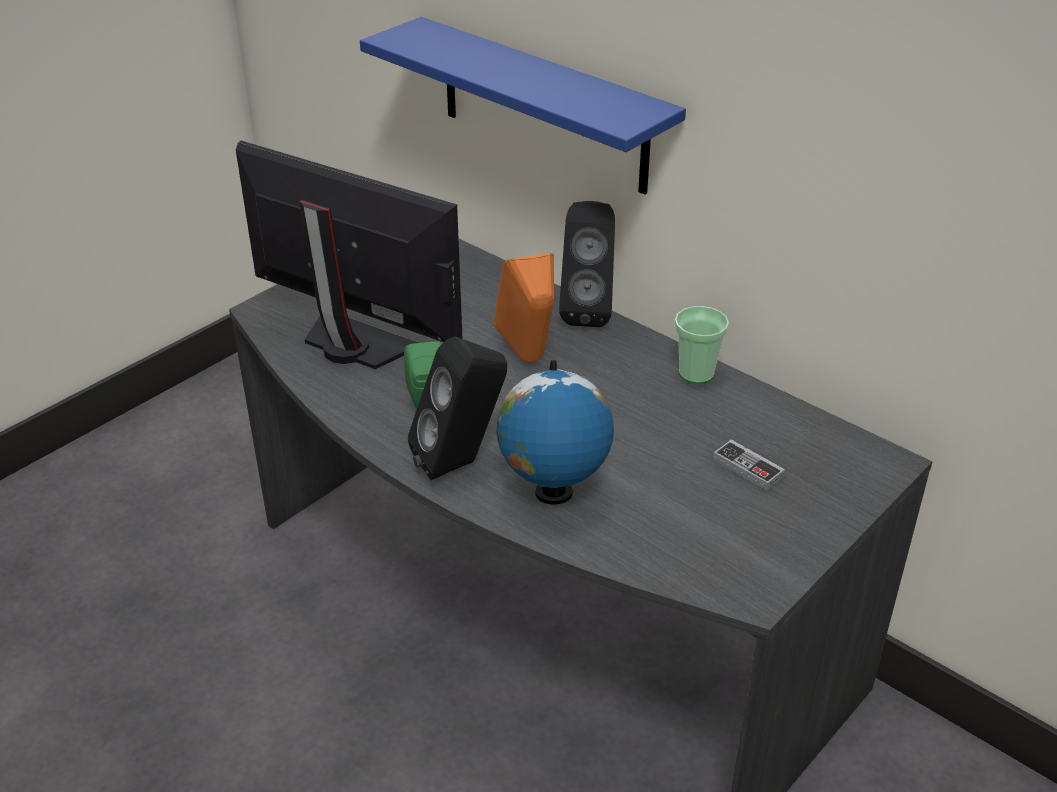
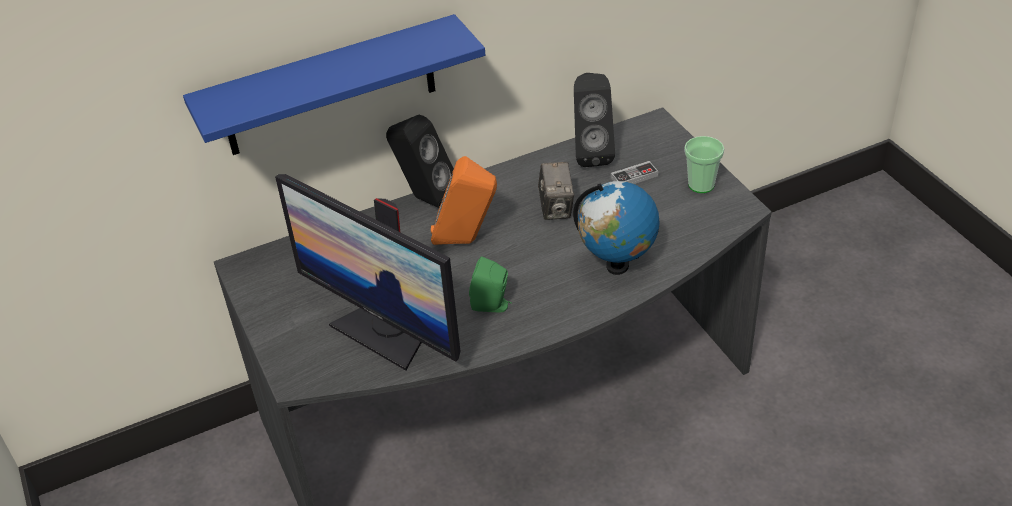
camera: 65 degrees left, 5 degrees up
monitor [236,141,462,369] -> monitor turned 105 degrees counterclockwise [275,174,460,371]
black speaker [408,336,507,480] -> black speaker moved to [574,73,615,167]
cup [675,306,729,384] -> cup moved to [684,136,724,193]
none -> camera [538,162,574,220]

